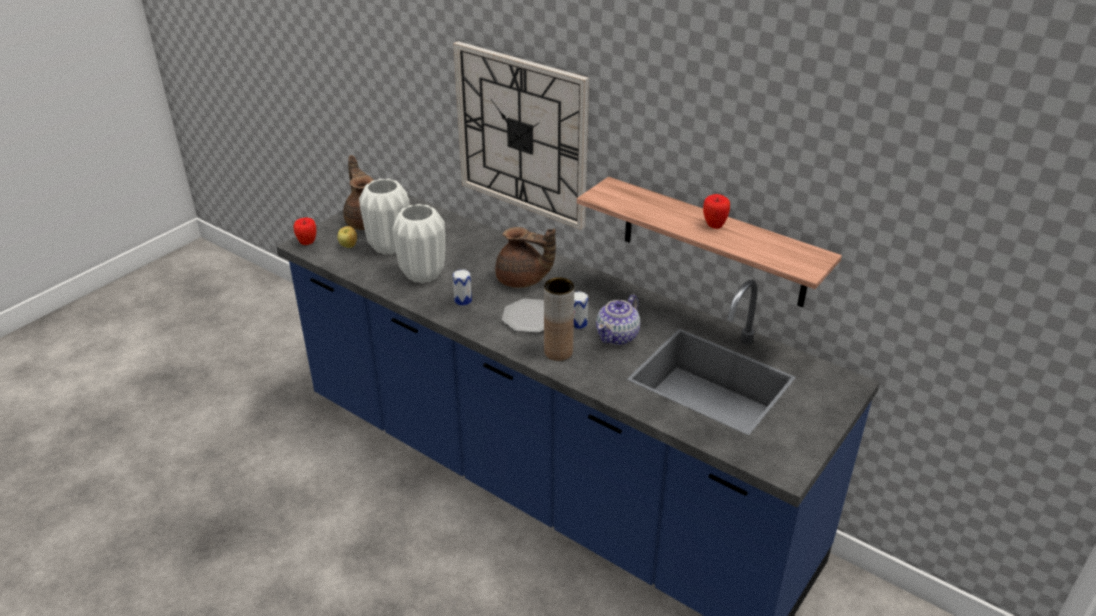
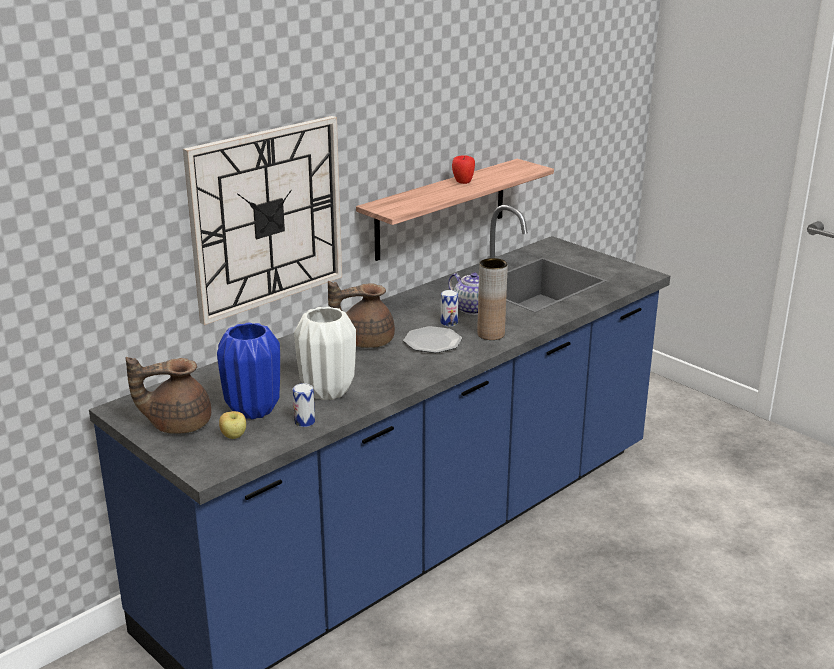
camera: 80 degrees left, 10 degrees down
apple [293,217,316,245] -> none
white vase [359,179,410,255] -> blue vase [217,323,280,419]
can [453,269,472,306] -> can moved to [293,383,315,427]
brown teapot [495,227,556,288] -> brown teapot turned 135 degrees counterclockwise [328,281,395,348]

